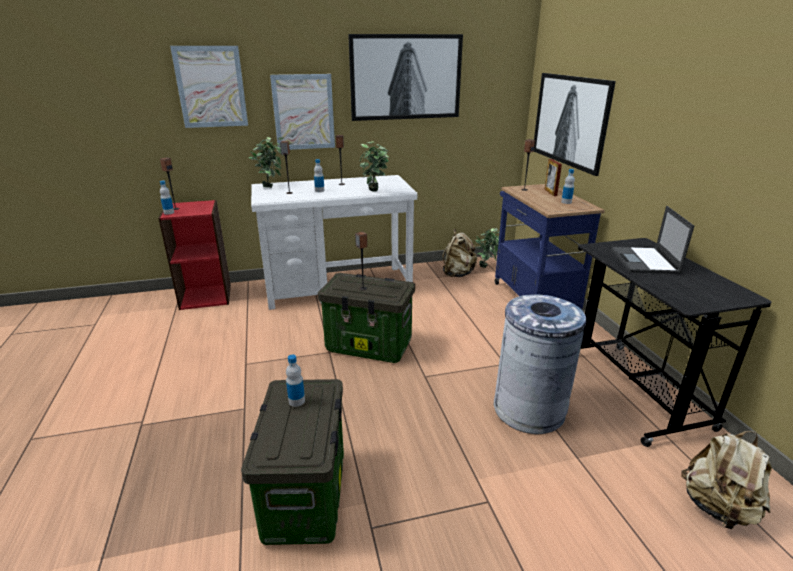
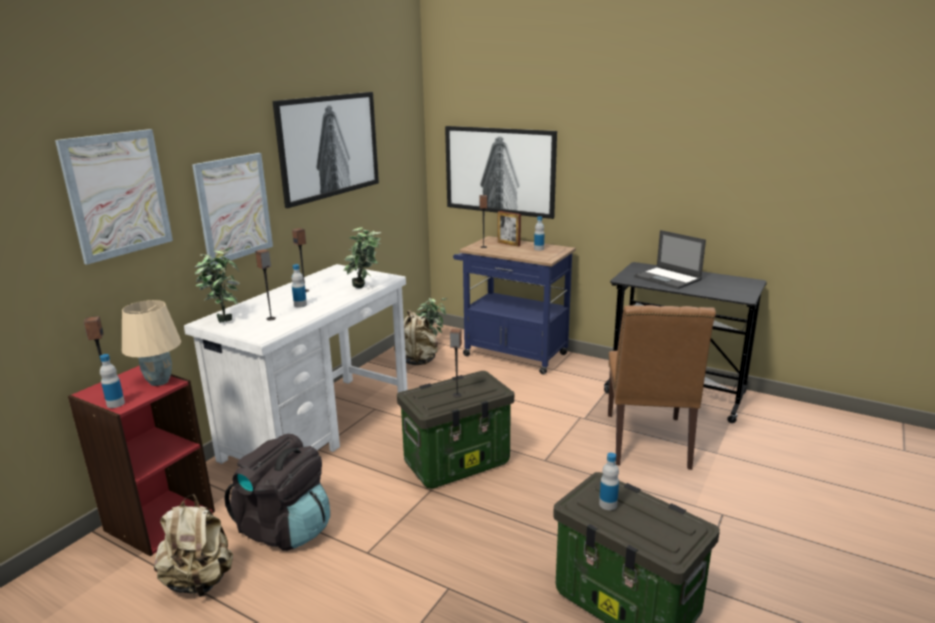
camera: 45 degrees left, 5 degrees down
grey trash can [494,294,586,434] -> brown chair [608,305,716,470]
beige backpack [681,431,772,529] -> beige backpack moved to [154,494,233,597]
none -> beige table lamp [122,300,182,386]
none -> black backpack [224,434,330,551]

